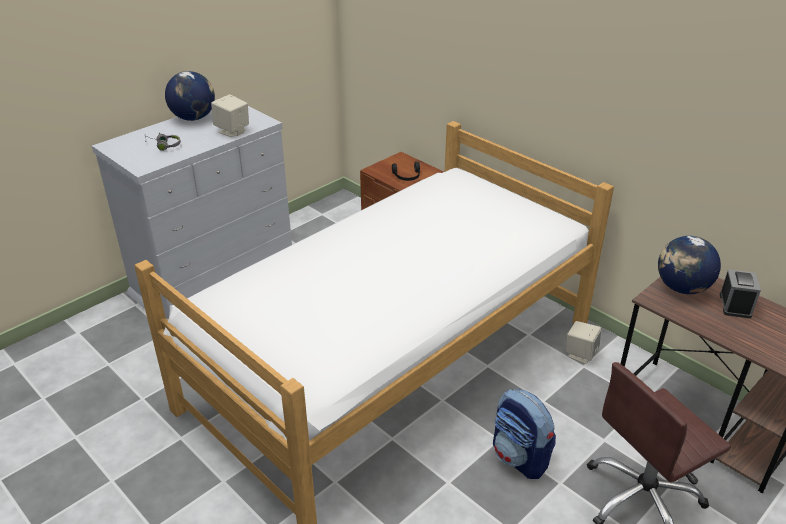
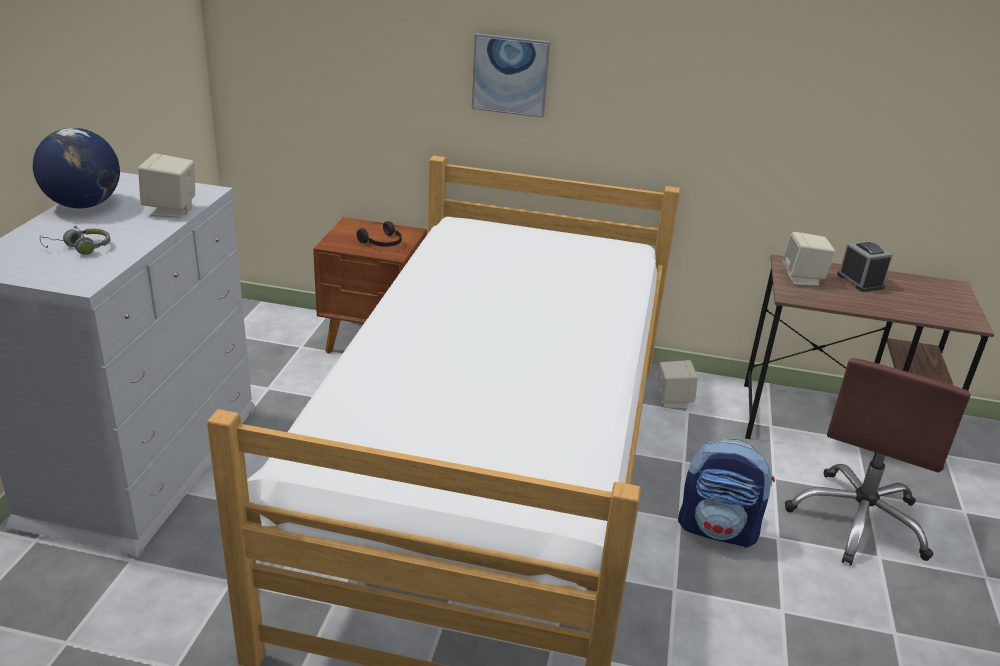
camera: 35 degrees left, 5 degrees down
globe [658,236,721,294] -> beige speaker [783,232,835,286]
none -> picture [472,33,550,118]

